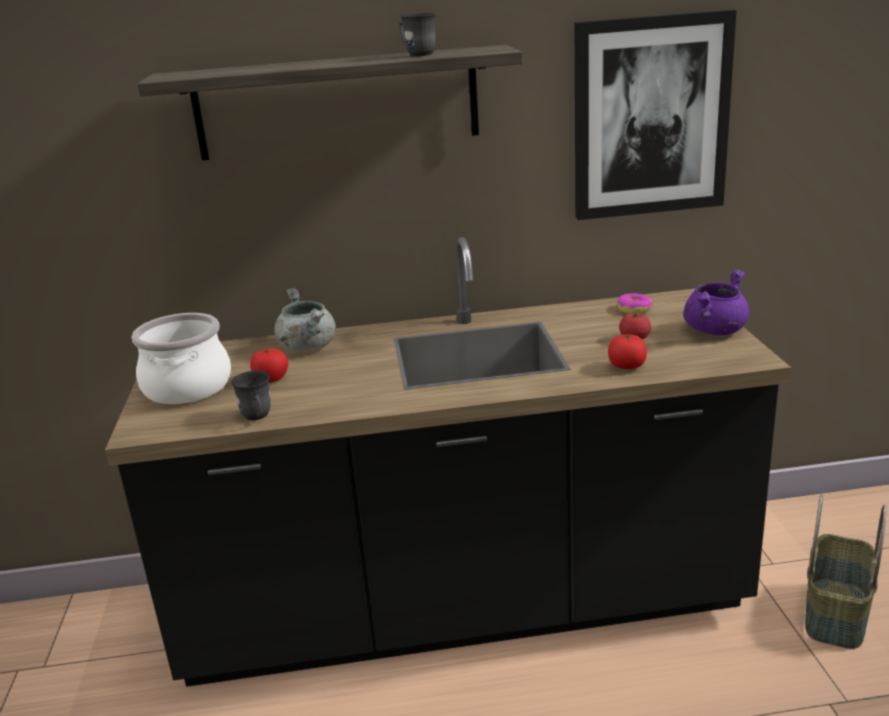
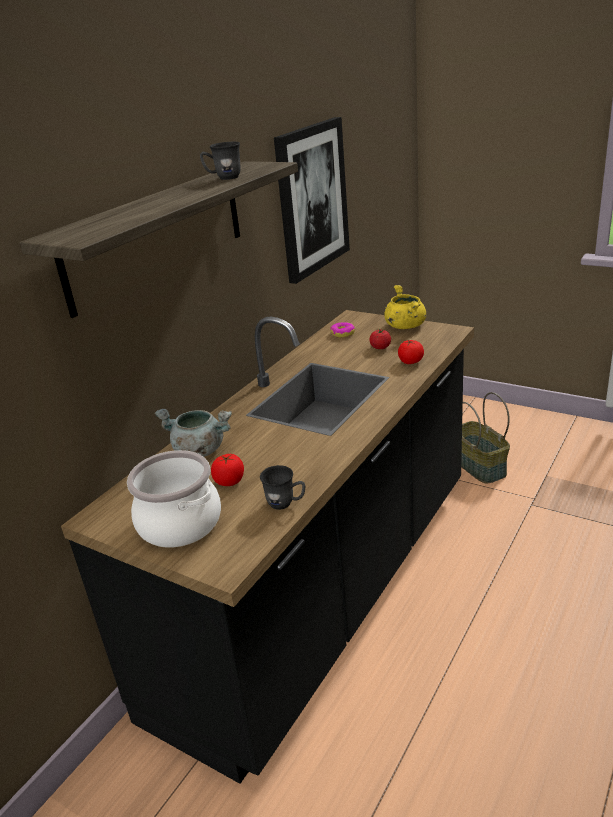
camera: 50 degrees left, 5 degrees up
purple cooking pot [683,269,749,335] -> yellow cooking pot [384,285,426,329]

